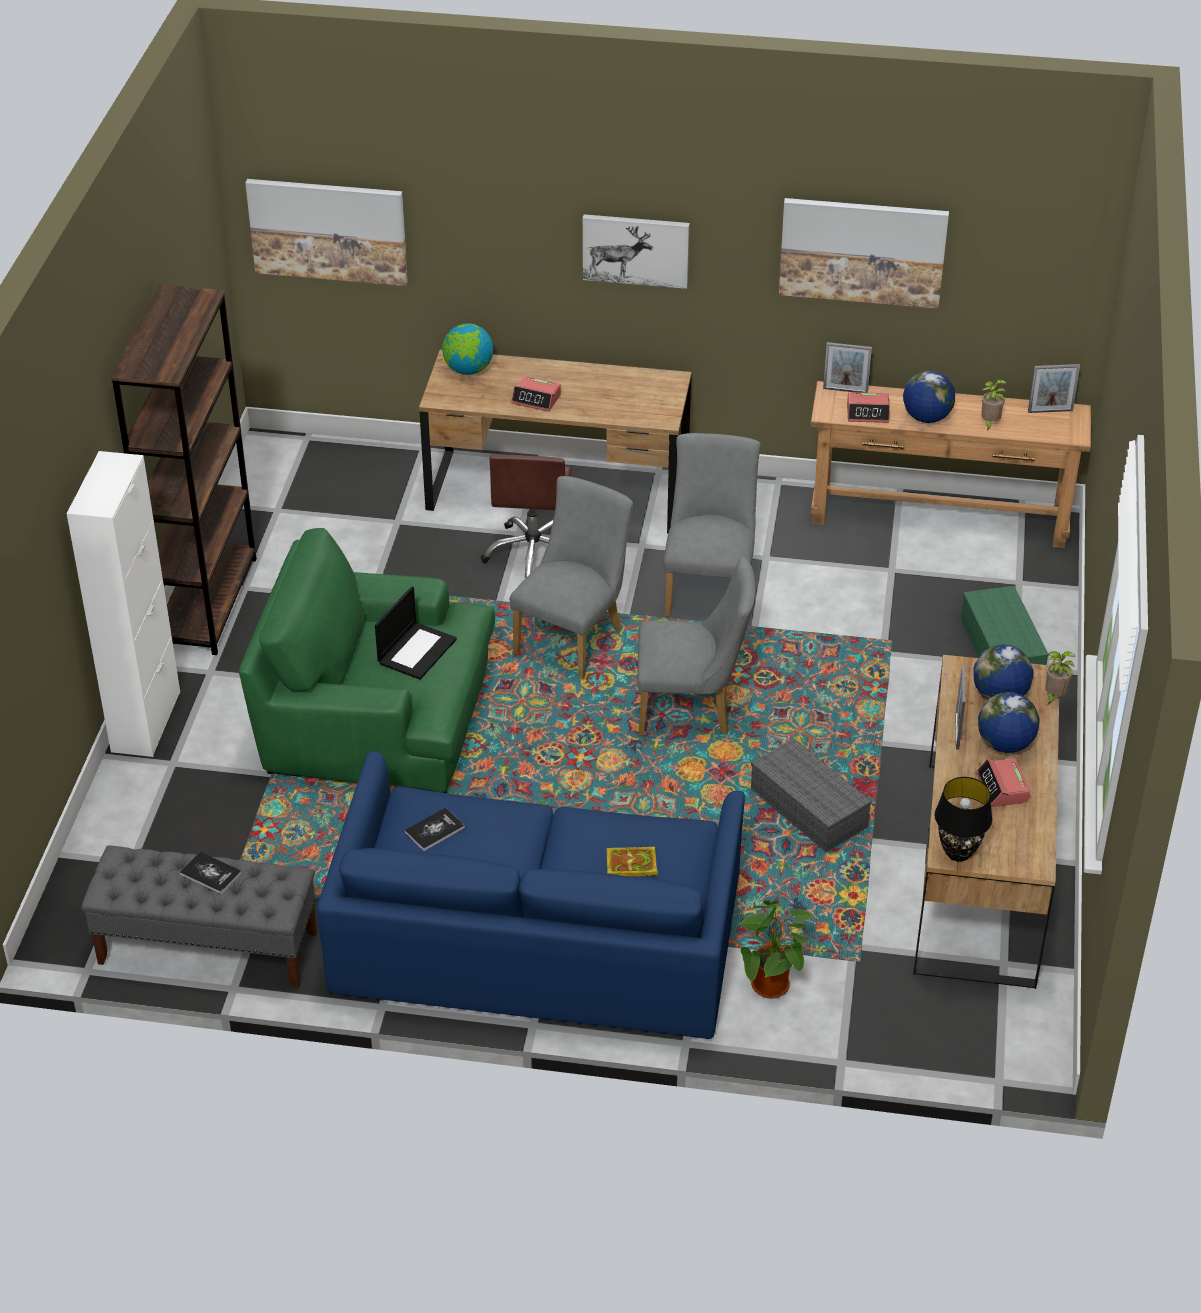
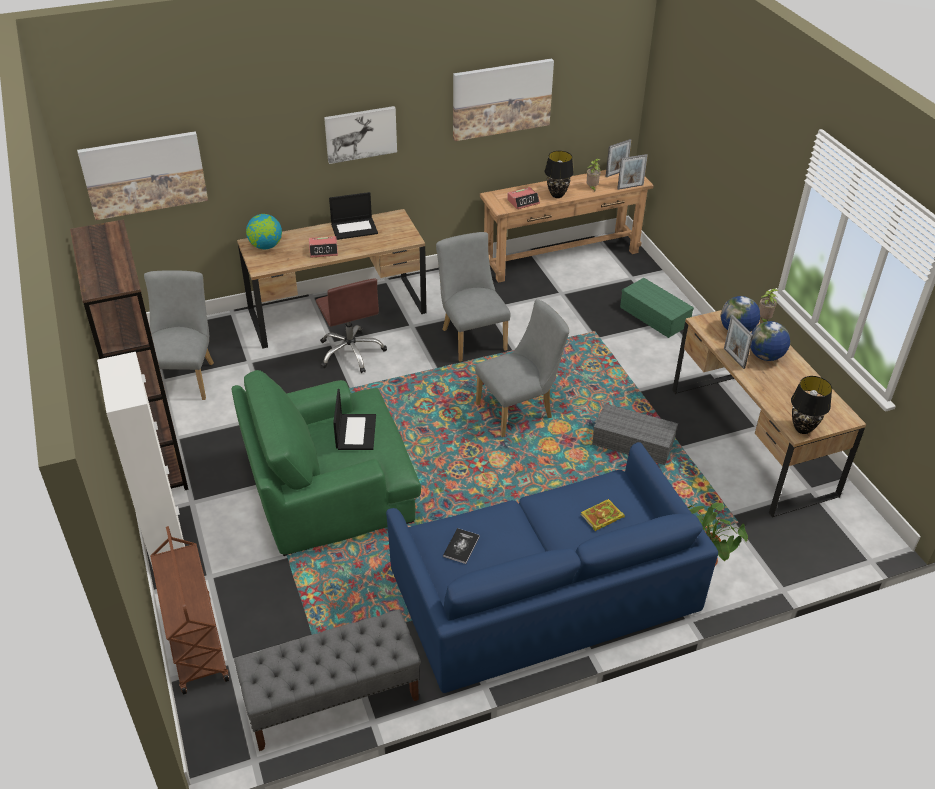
camera: 30 degrees left, 0 degrees up
book [179,852,242,894] -> none
grey chair [510,476,633,680] -> grey chair moved to [144,270,214,400]
picture frame [823,342,872,393] -> picture frame moved to [617,154,648,190]
globe [903,371,955,423] -> black table lamp [545,151,574,198]
alarm clock [976,758,1030,807] -> none
none -> brown cart [150,526,229,695]
none -> laptop [329,192,378,240]

